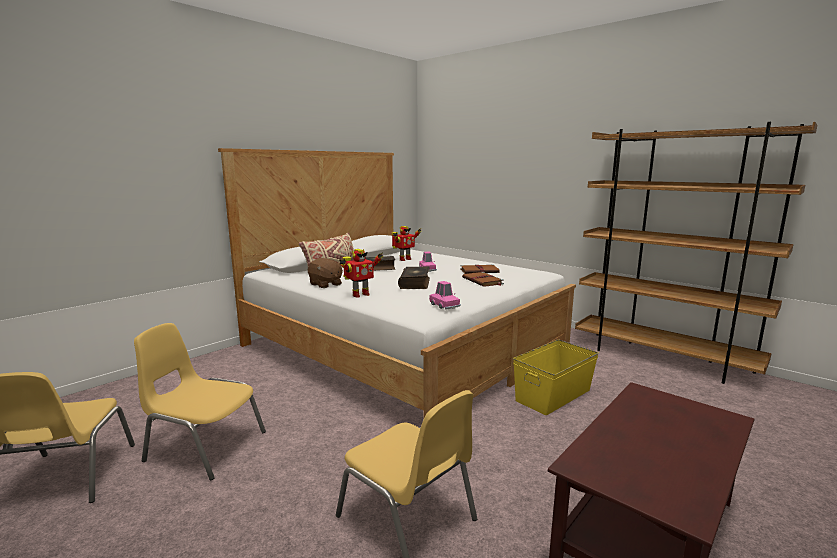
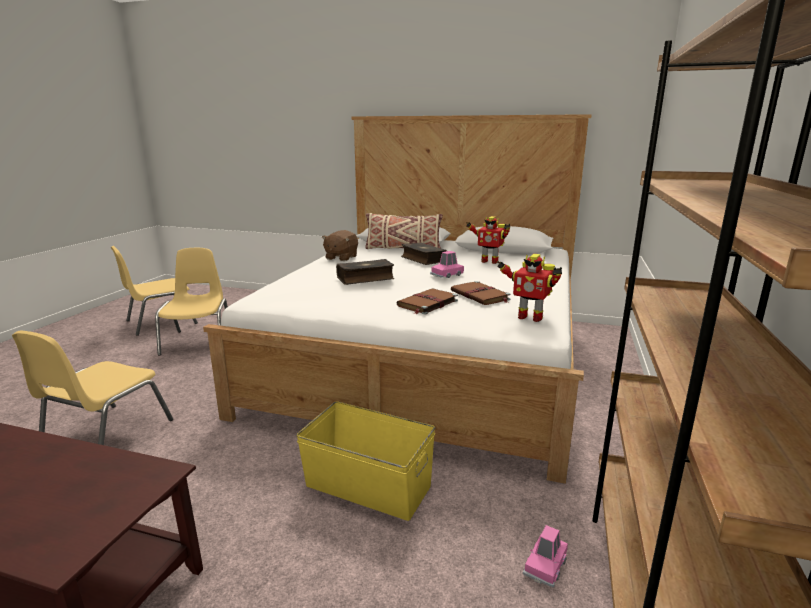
camera: 65 degrees right, 5 degrees up
toy robot [339,249,383,297] -> toy robot moved to [497,254,562,322]
pink toy car [429,281,461,310] -> pink toy car moved to [523,525,568,587]

